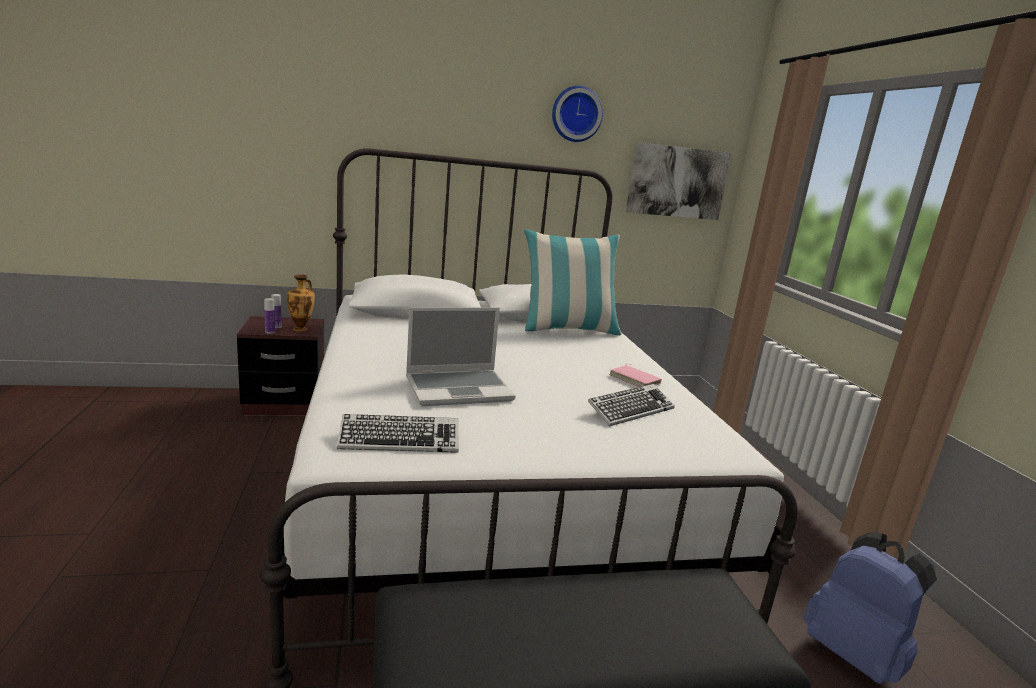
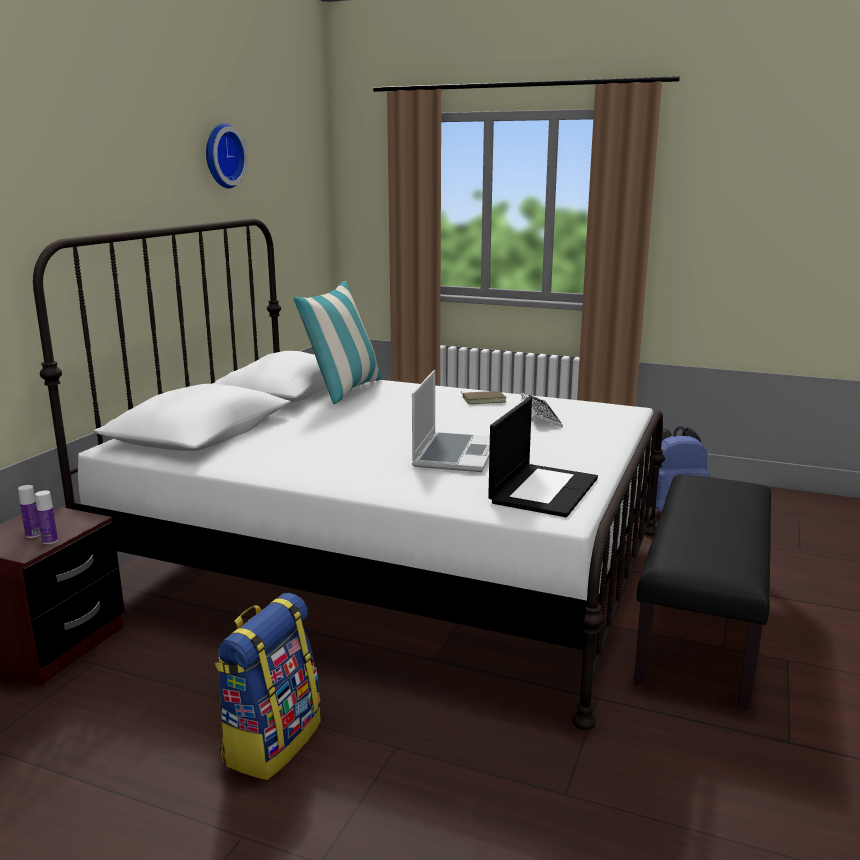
camera: 55 degrees left, 0 degrees up
vase [287,274,315,332] -> none
keyboard [337,414,459,453] -> laptop [488,397,598,517]
pink book [609,364,662,387] -> brown book [461,391,507,404]
picture [626,142,732,220] -> none
none -> backpack [215,593,321,780]

